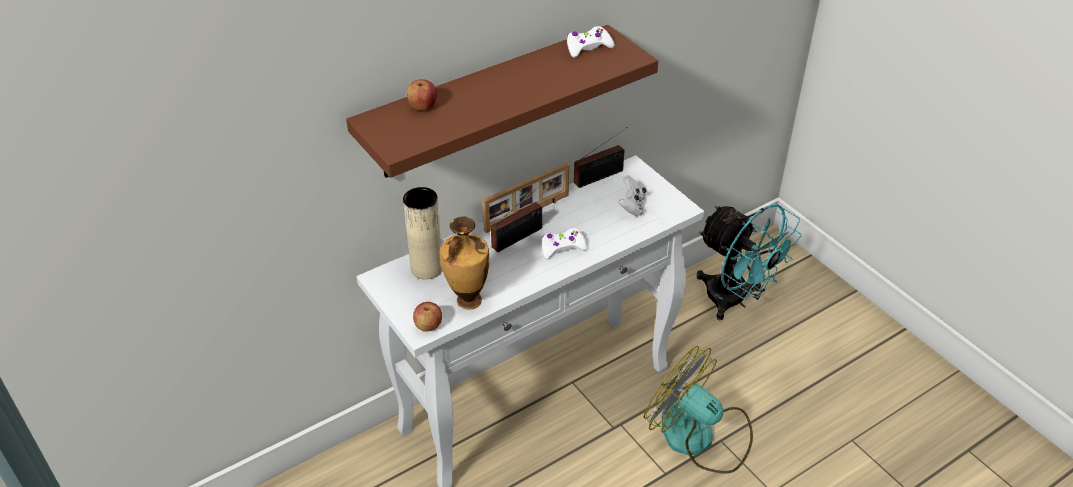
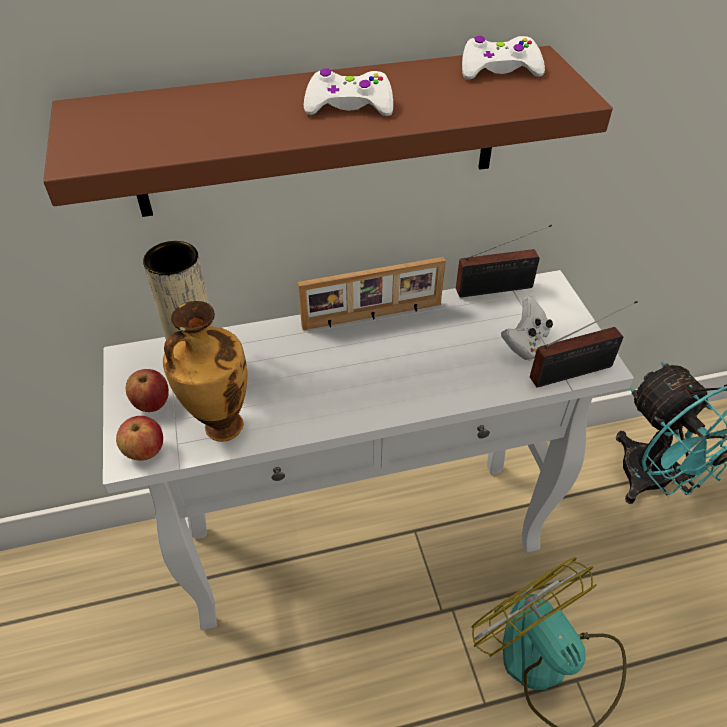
camera: 20 degrees right, 5 degrees up
apple [407,79,437,111] -> apple moved to [126,369,169,412]
radio [491,183,544,252] -> radio moved to [530,301,638,388]
white game controller [542,228,588,259] -> white game controller moved to [304,68,393,116]

